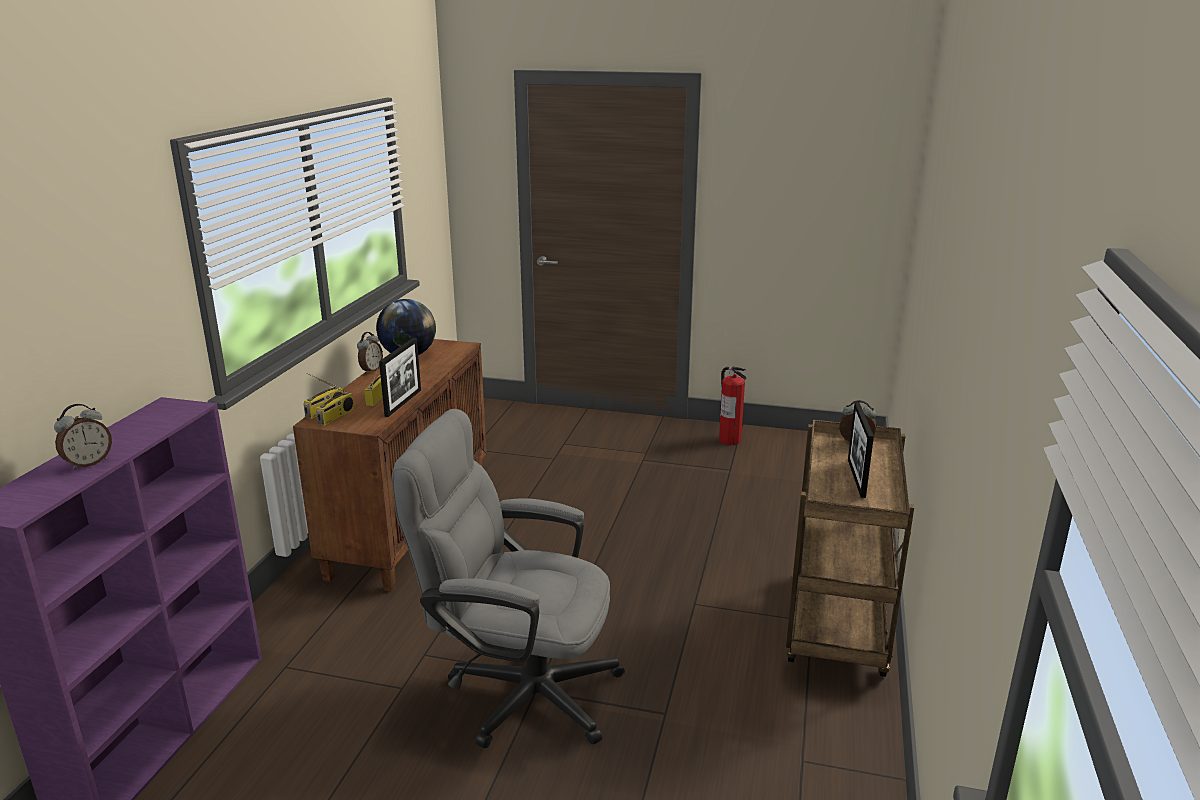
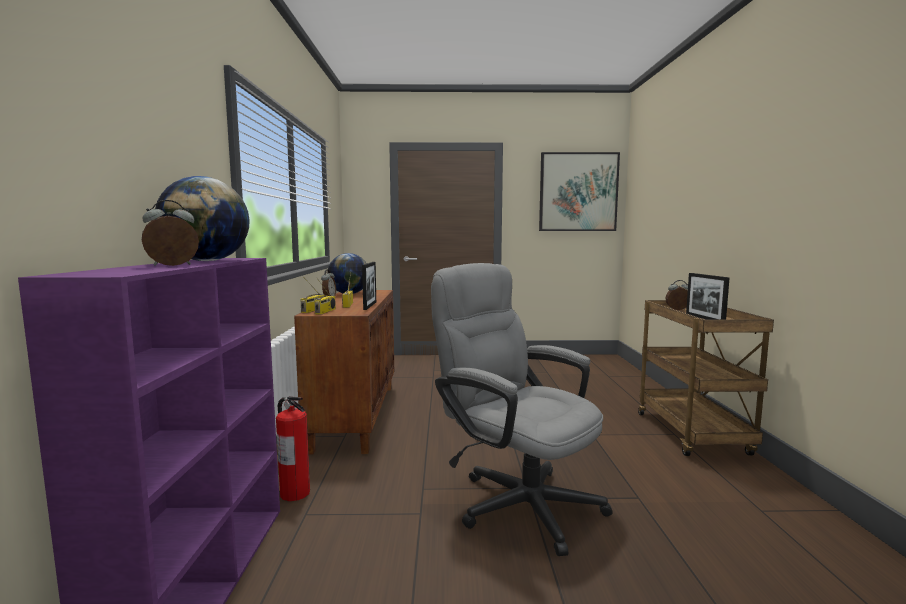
camera: 15 degrees left, 15 degrees down
alarm clock [54,404,112,470] -> alarm clock turned 150 degrees counterclockwise [142,200,199,266]
grey office chair [392,409,625,748] -> grey office chair turned 45 degrees clockwise [431,263,613,556]
fire extinguisher [719,367,746,445] -> fire extinguisher moved to [276,396,310,501]
none -> globe [155,176,250,261]
none -> picture [539,152,620,231]

